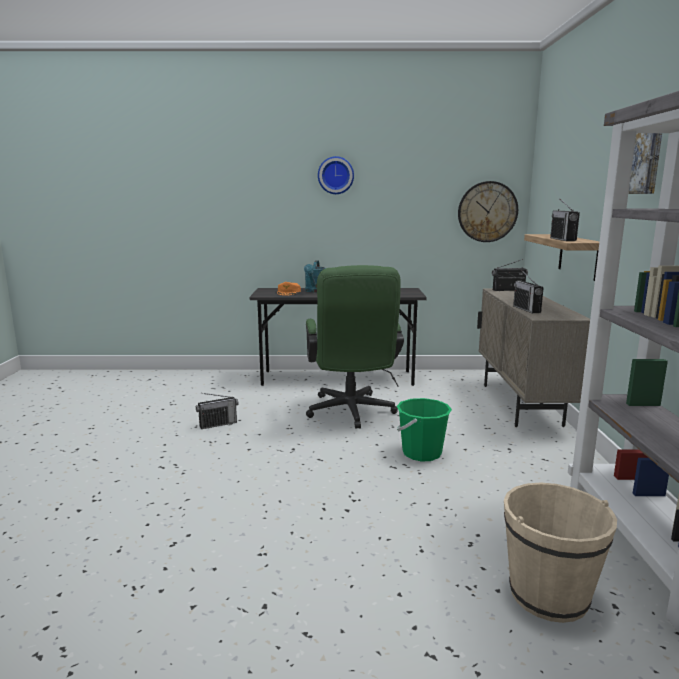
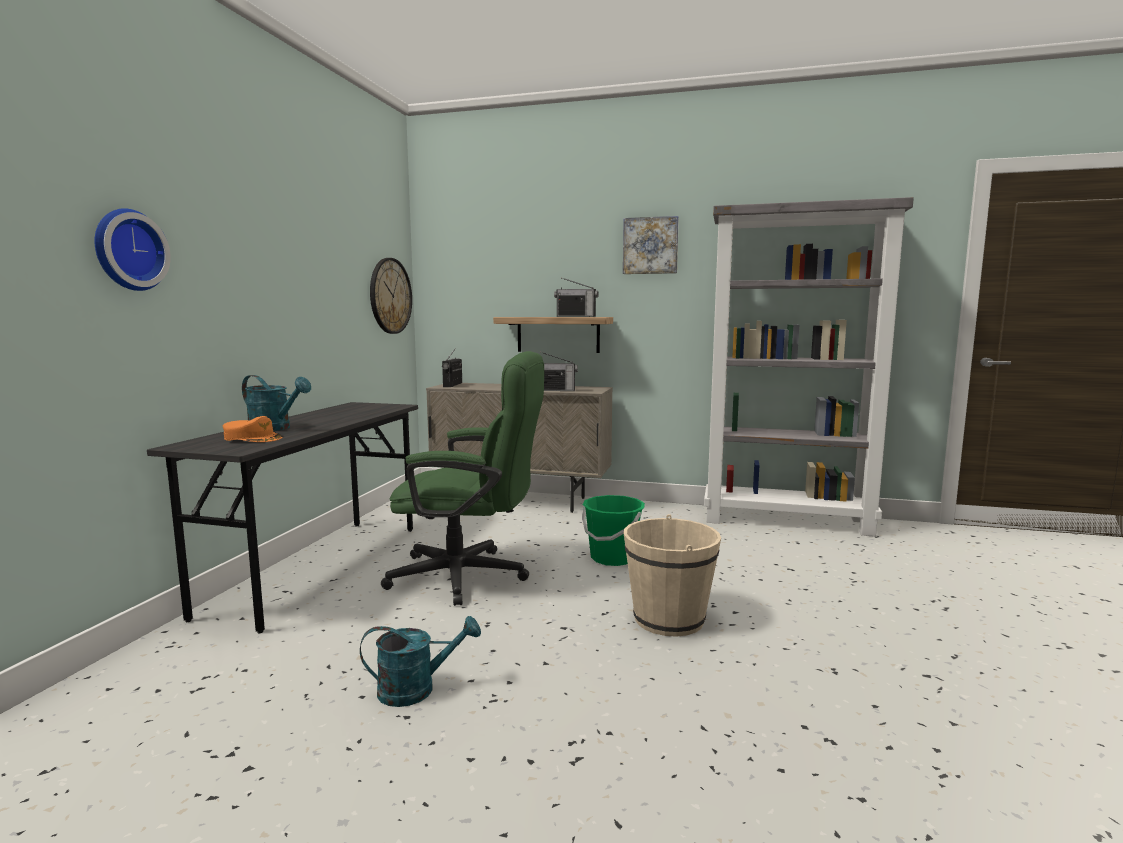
camera: 75 degrees left, 5 degrees down
radio [196,393,238,429] -> turquoise watering can [360,616,481,707]
wall clock [318,156,354,194] -> wall clock moved to [94,208,171,291]
beige bucket [504,482,617,623] -> beige bucket moved to [624,514,721,637]

